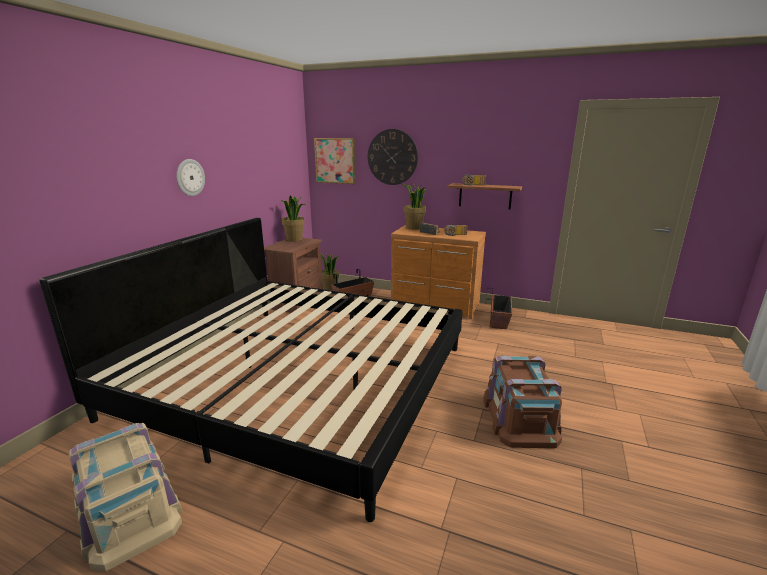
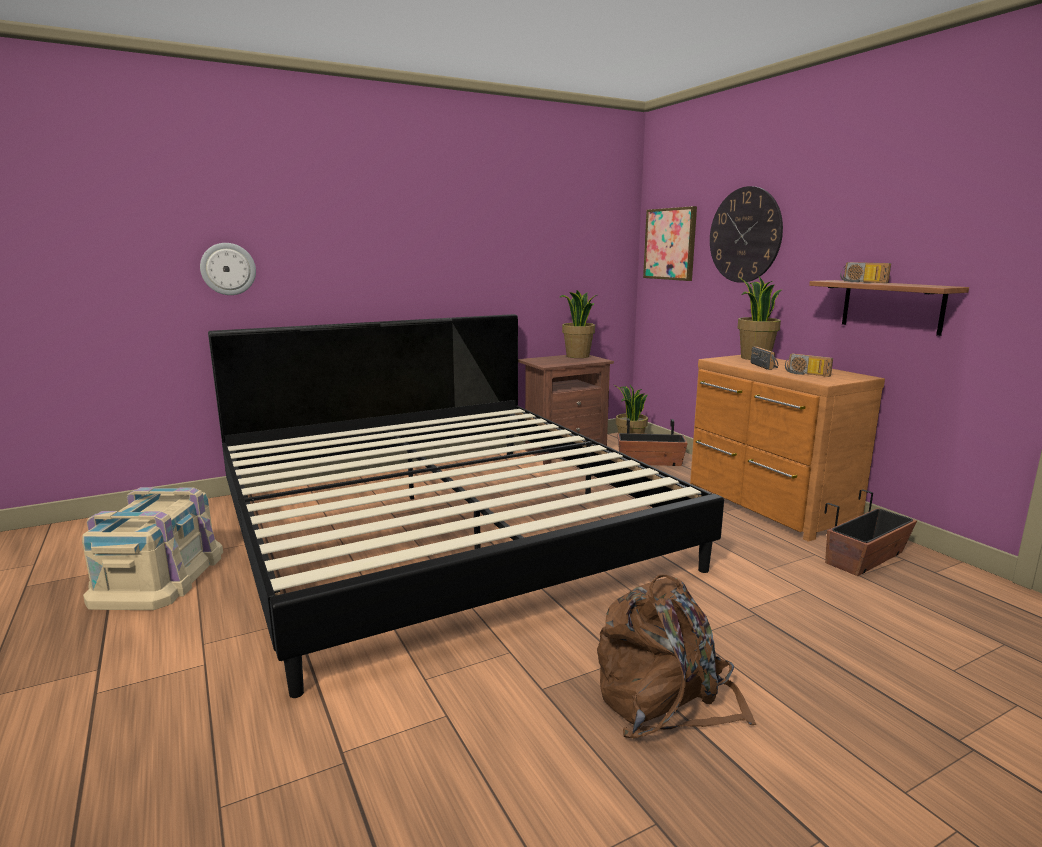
camera: 40 degrees right, 5 degrees down
wall clock [176,159,205,196] -> wall clock moved to [200,243,256,295]
brown storage box [483,356,562,448] -> brown backpack [597,574,757,738]

